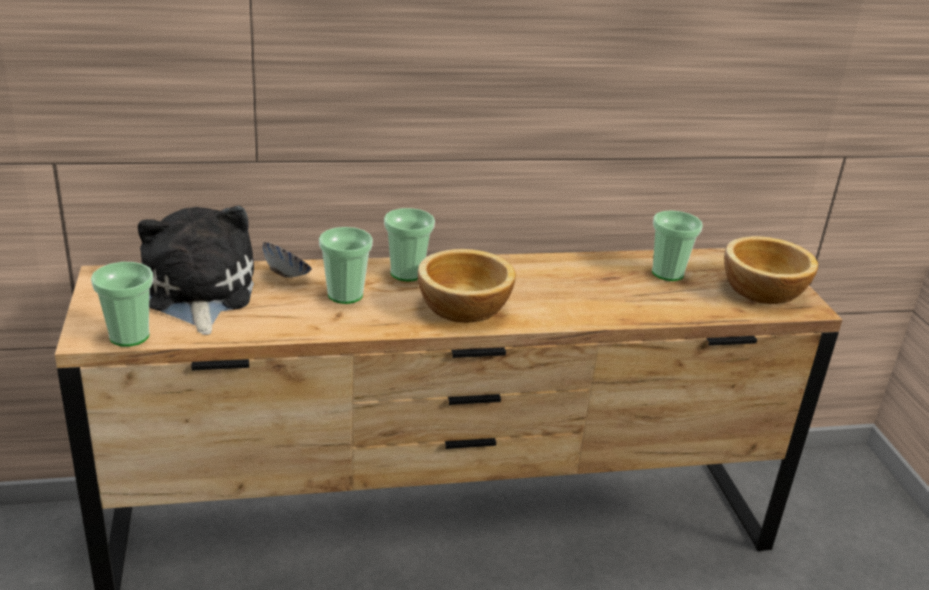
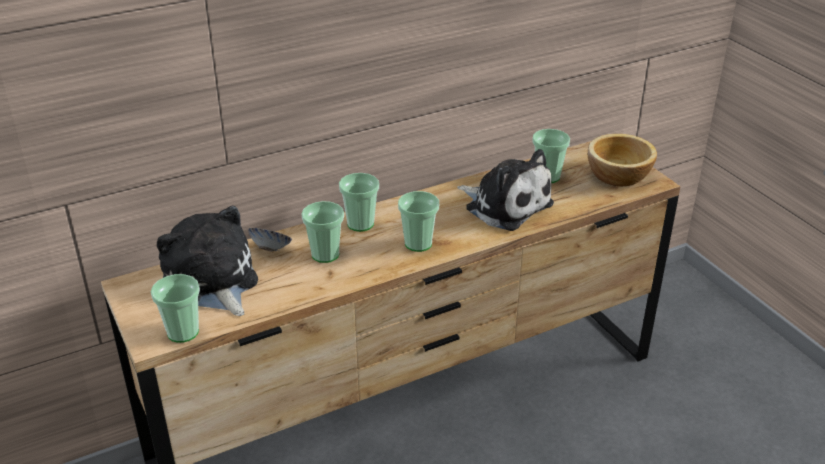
camera: 15 degrees left, 5 degrees up
bowl [418,249,516,323] -> cup [398,191,439,252]
none -> plush toy [457,149,554,231]

